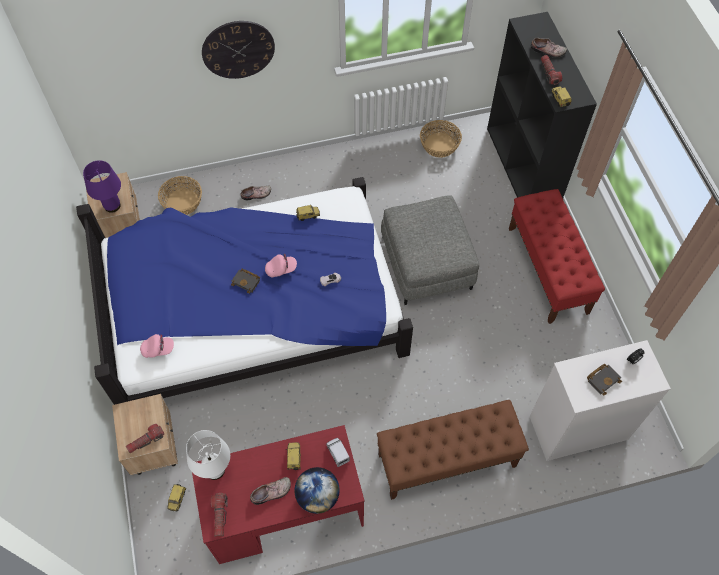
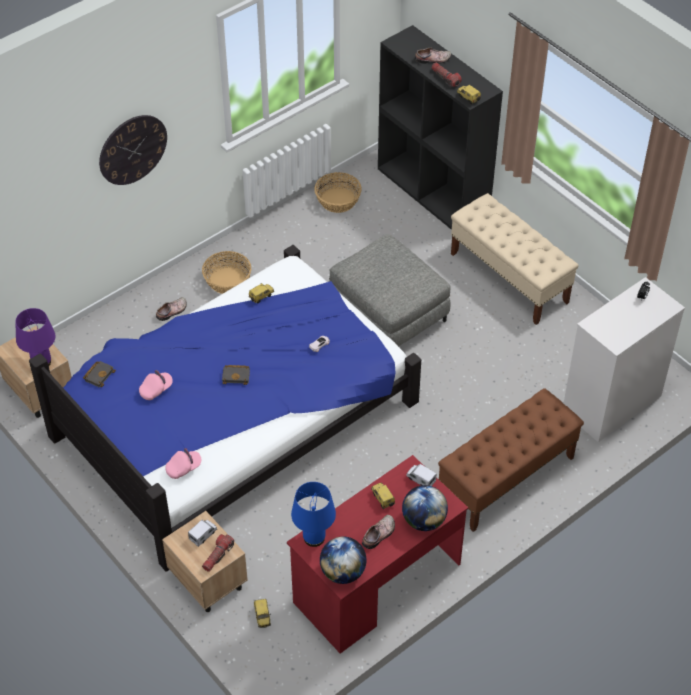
camera: 25 degrees left, 10 degrees down
basket [158,176,202,215] -> basket moved to [202,251,251,294]
white table lamp [186,430,230,480] -> blue table lamp [291,482,336,547]
flashlight [211,493,228,537] -> globe [320,537,367,584]
pink cap [265,254,297,278] -> pink cap moved to [139,370,173,400]
red bench [509,189,605,324] -> beige bench [451,193,578,325]
black book [587,364,622,396] -> black book moved to [83,361,116,388]
none -> toy truck [188,520,217,547]

